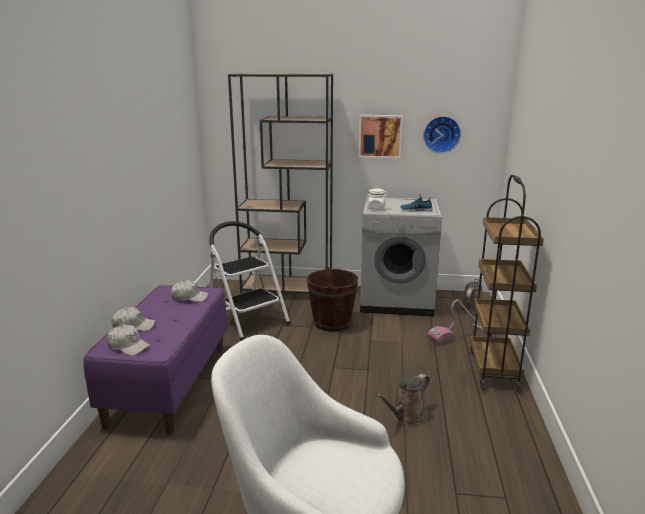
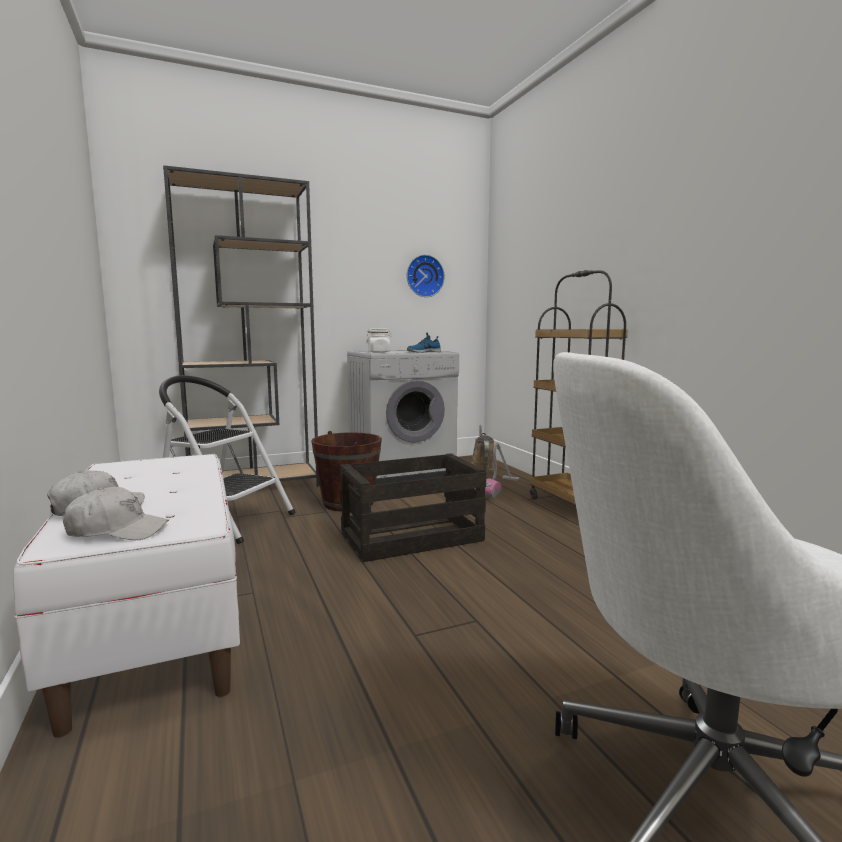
camera: 30 degrees left, 10 degrees down
purple bench [83,285,227,435] -> white bench [13,454,240,738]
white cap [171,280,209,302] -> none
picture [359,115,403,159] -> none
brown watering can [376,374,430,425] -> none
none -> crate [340,453,486,562]

